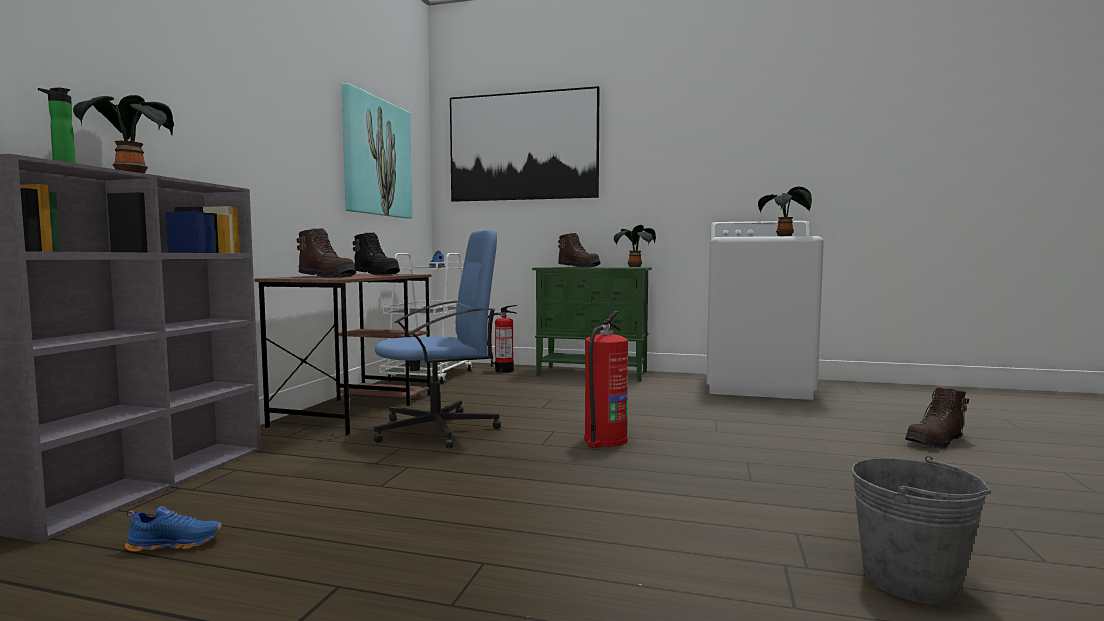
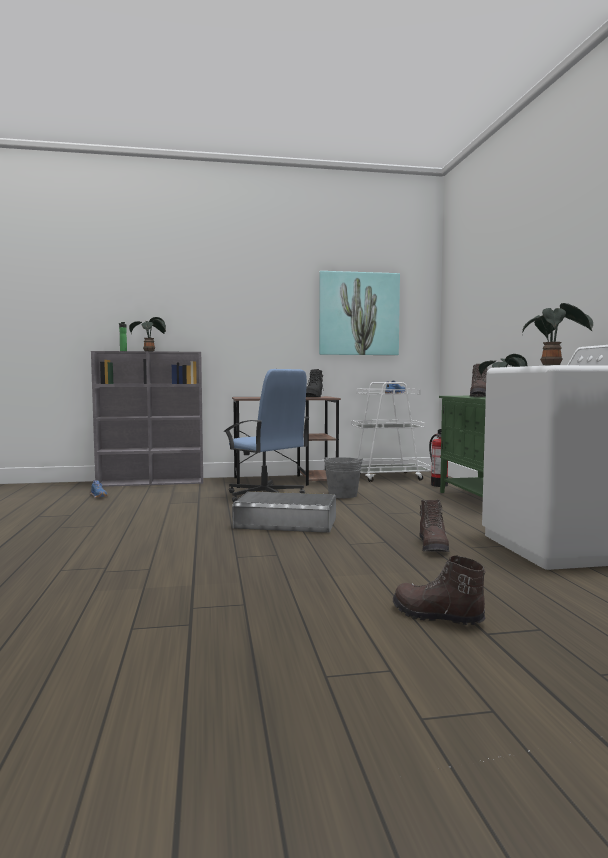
camera: 65 degrees right, 0 degrees up
brown boot [297,228,356,278] -> brown boot moved to [420,500,449,552]
picture [450,86,600,202] -> none
fire extinguisher [584,311,628,448] -> grey storage box [232,491,336,533]
grey bucket [851,456,991,604] -> grey bucket moved to [324,457,363,498]

